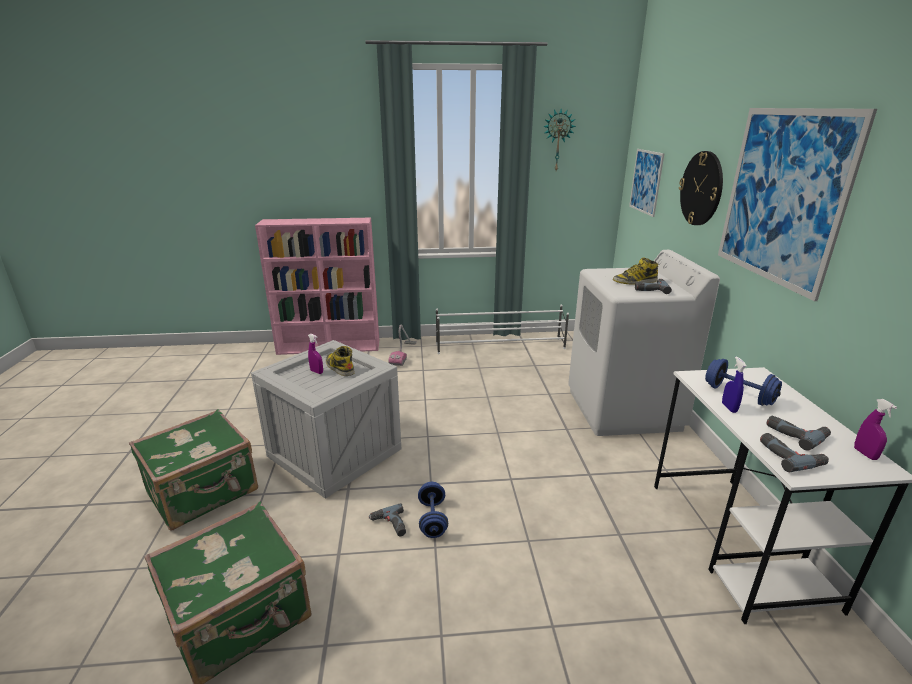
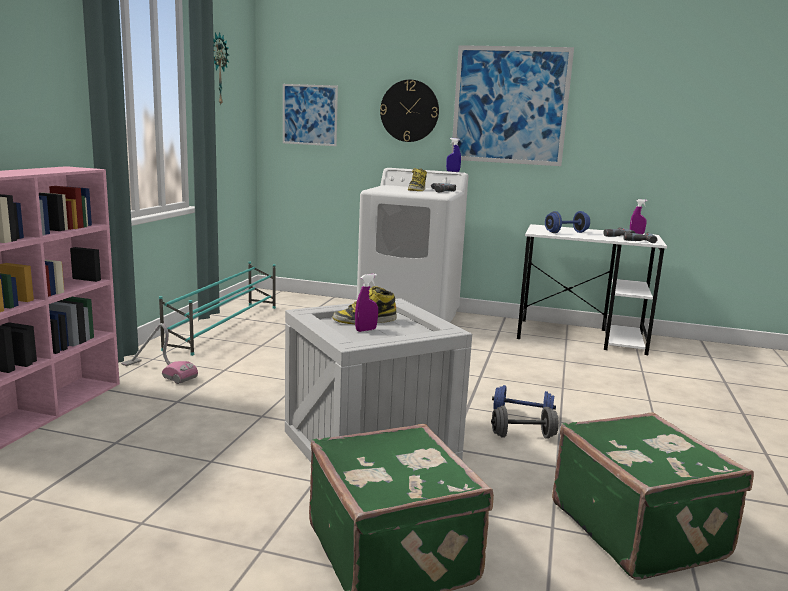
camera: 70 degrees left, 10 degrees down
power drill [369,503,406,536] -> grey dumbbell [491,406,559,438]
white shoe rack [436,305,569,354] -> turquoise shoe rack [159,262,276,356]
blue spray bottle [722,356,747,413] -> blue spray bottle moved to [446,138,461,172]

